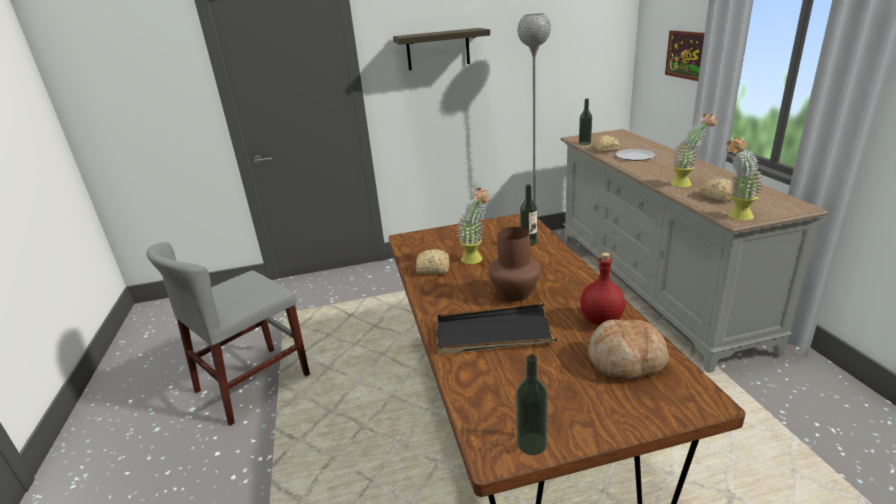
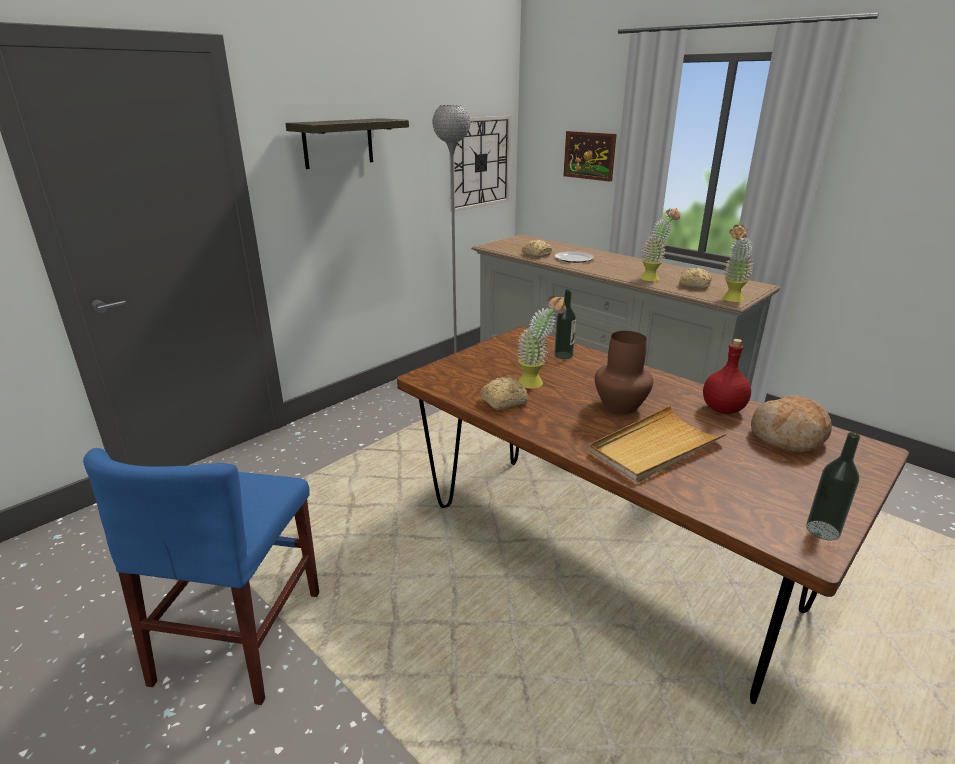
camera: 35 degrees left, 0 degrees up
grey chair [146,242,310,426] -> blue chair [83,448,319,705]
black tray [437,303,557,355] -> beige tray [589,405,727,482]
bottle [579,99,592,145] -> none
none -> wall clock [449,116,511,212]

